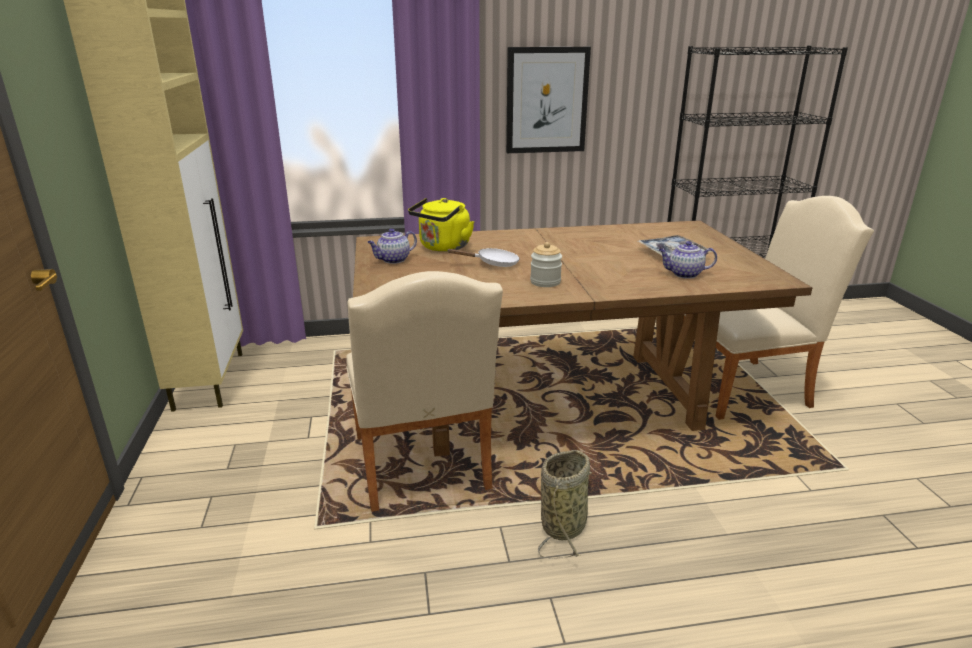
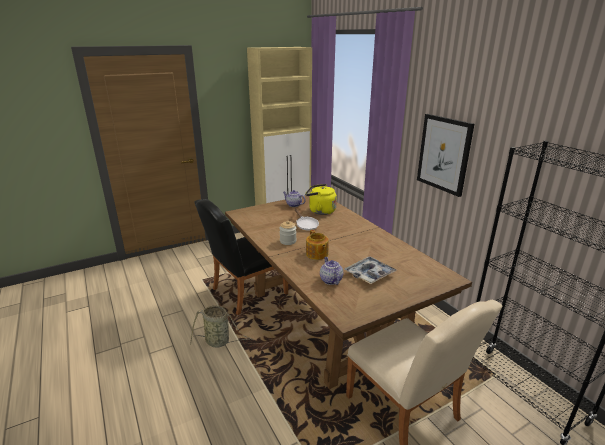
camera: 70 degrees right, 0 degrees up
beige chair [346,271,503,512] -> black chair [194,199,288,315]
none -> teapot [306,230,329,260]

